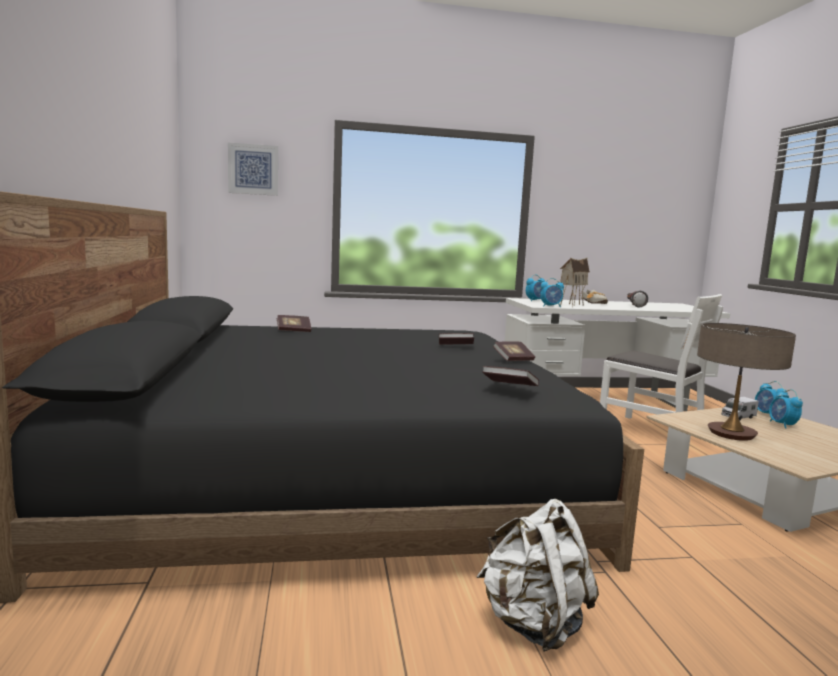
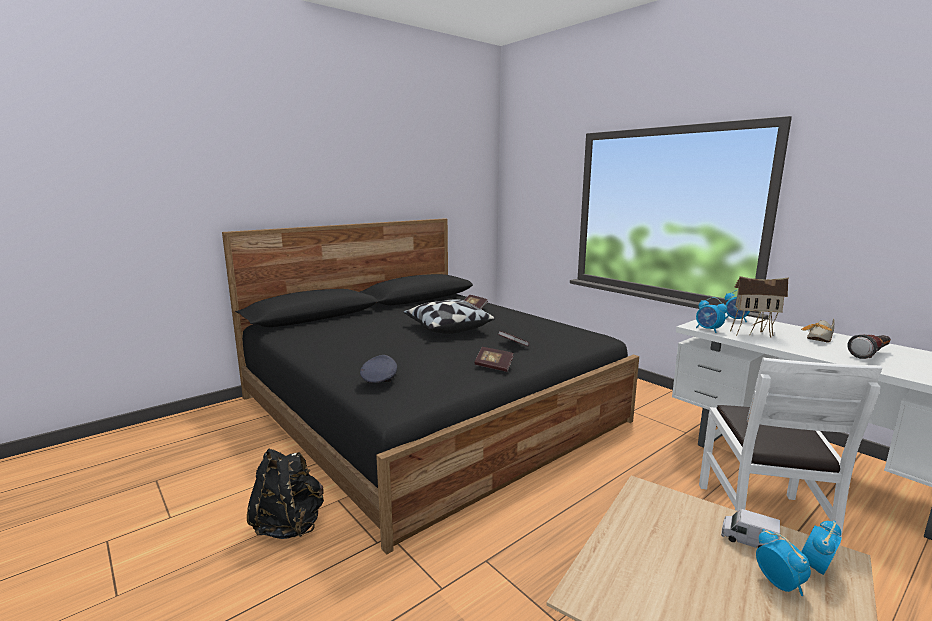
camera: 60 degrees right, 5 degrees up
picture [228,143,278,196] -> none
white backpack [477,499,599,652] -> black backpack [247,449,324,539]
book [482,366,539,386] -> grey cap [360,355,397,383]
table lamp [697,323,796,441] -> none
alarm clock [769,389,803,428] -> alarm clock turned 105 degrees clockwise [756,529,811,596]
none -> pillow [403,299,495,334]

